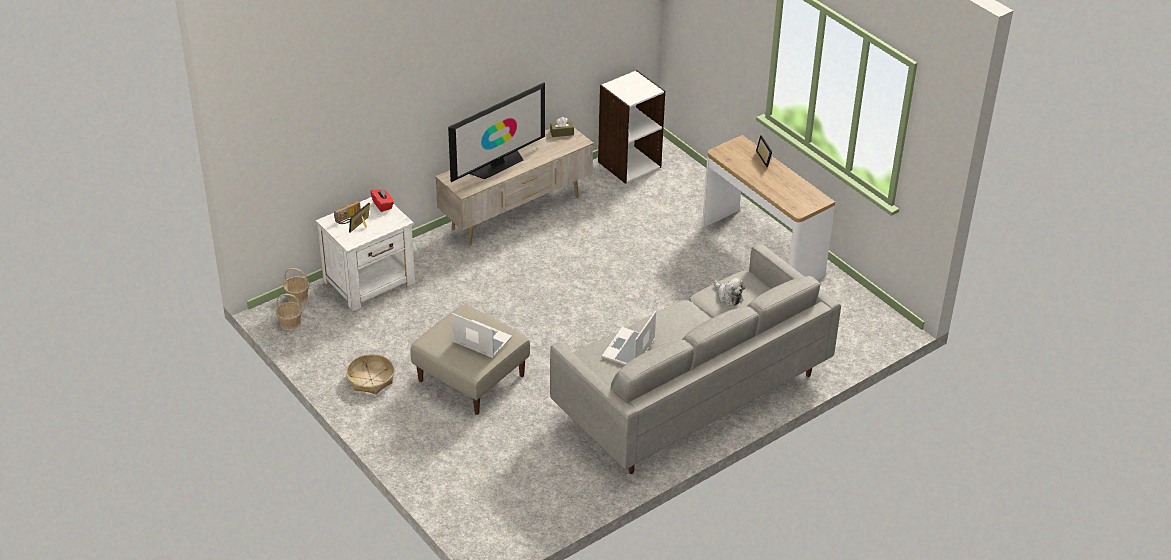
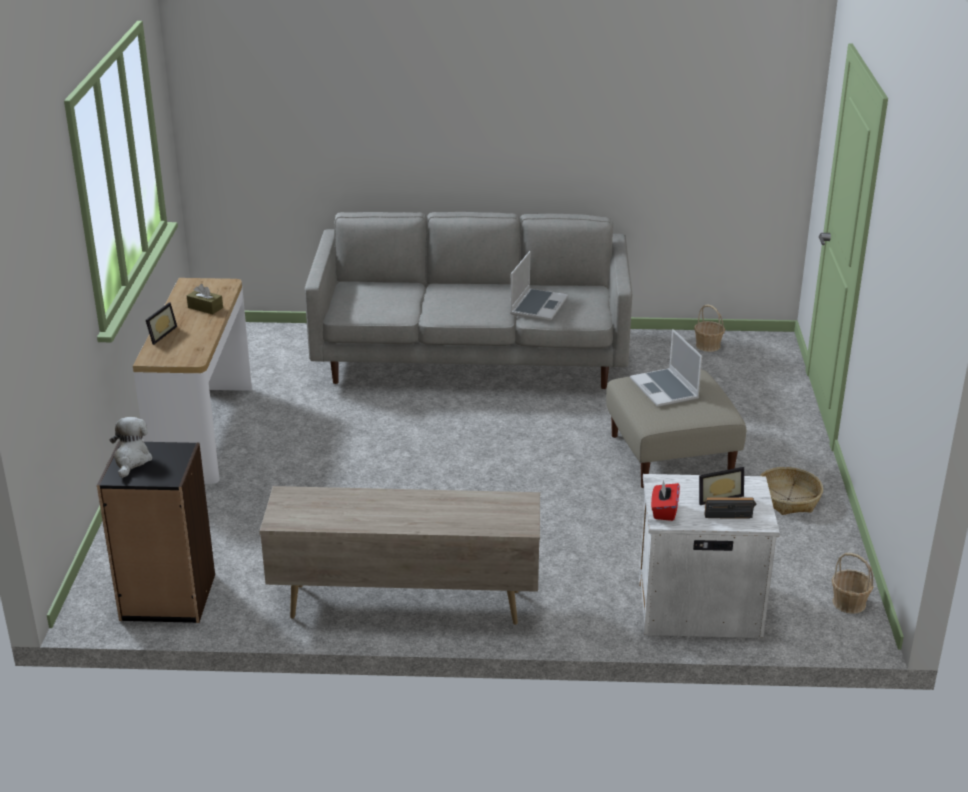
camera: 140 degrees left, 10 degrees down
basket [283,268,309,304] -> basket moved to [694,304,725,352]
television [448,82,545,182] -> none
brown tissue box [550,117,574,137] -> brown tissue box moved to [187,284,223,314]
white bookcase [598,70,665,184] -> black bookcase [97,441,215,623]
laptop [602,311,656,365] -> laptop turned 45 degrees counterclockwise [510,251,568,321]
plush toy [714,278,745,306] -> plush toy moved to [110,417,153,478]

